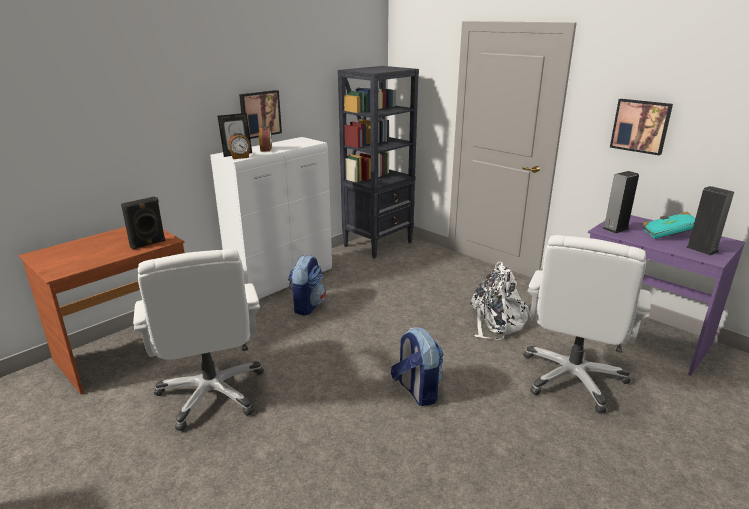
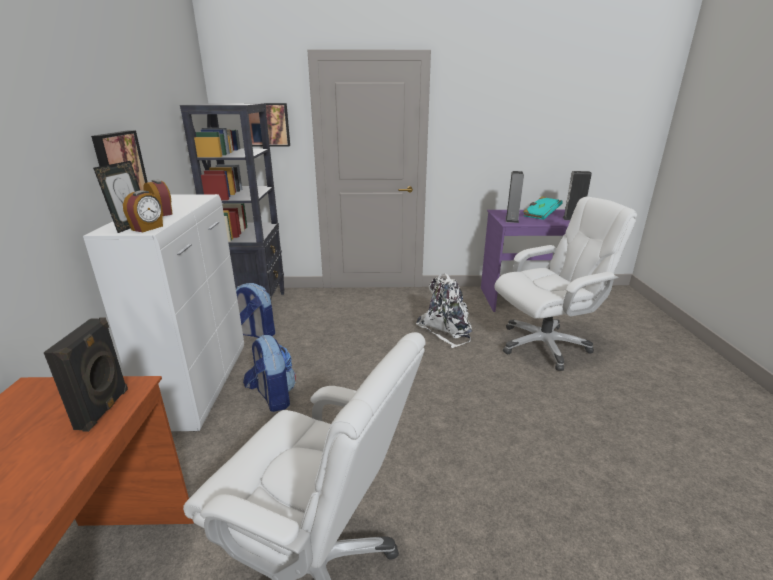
camera: 45 degrees left, 0 degrees up
backpack [391,327,444,406] -> backpack moved to [236,283,275,338]
white office chair [524,235,651,413] -> white office chair turned 90 degrees counterclockwise [494,197,637,371]
picture [610,99,673,155] -> picture moved to [248,103,290,147]

